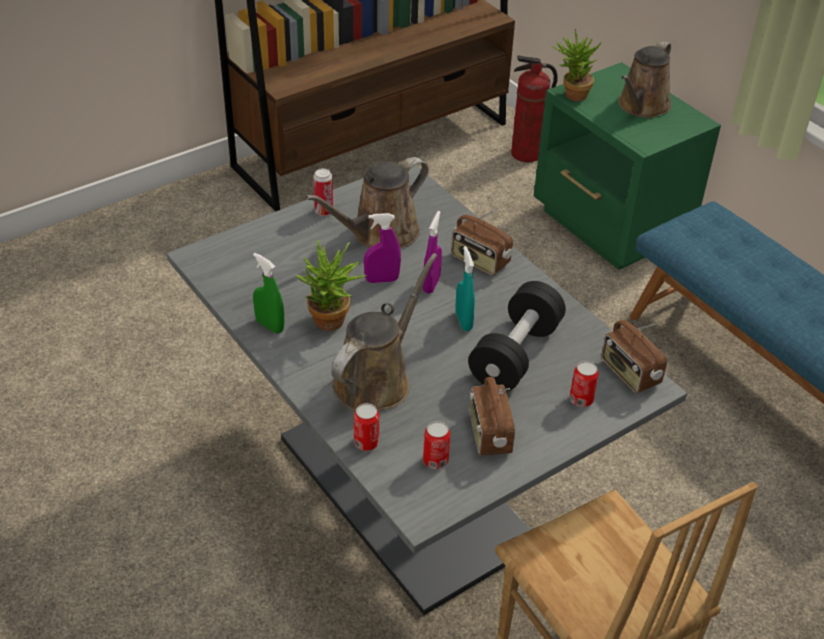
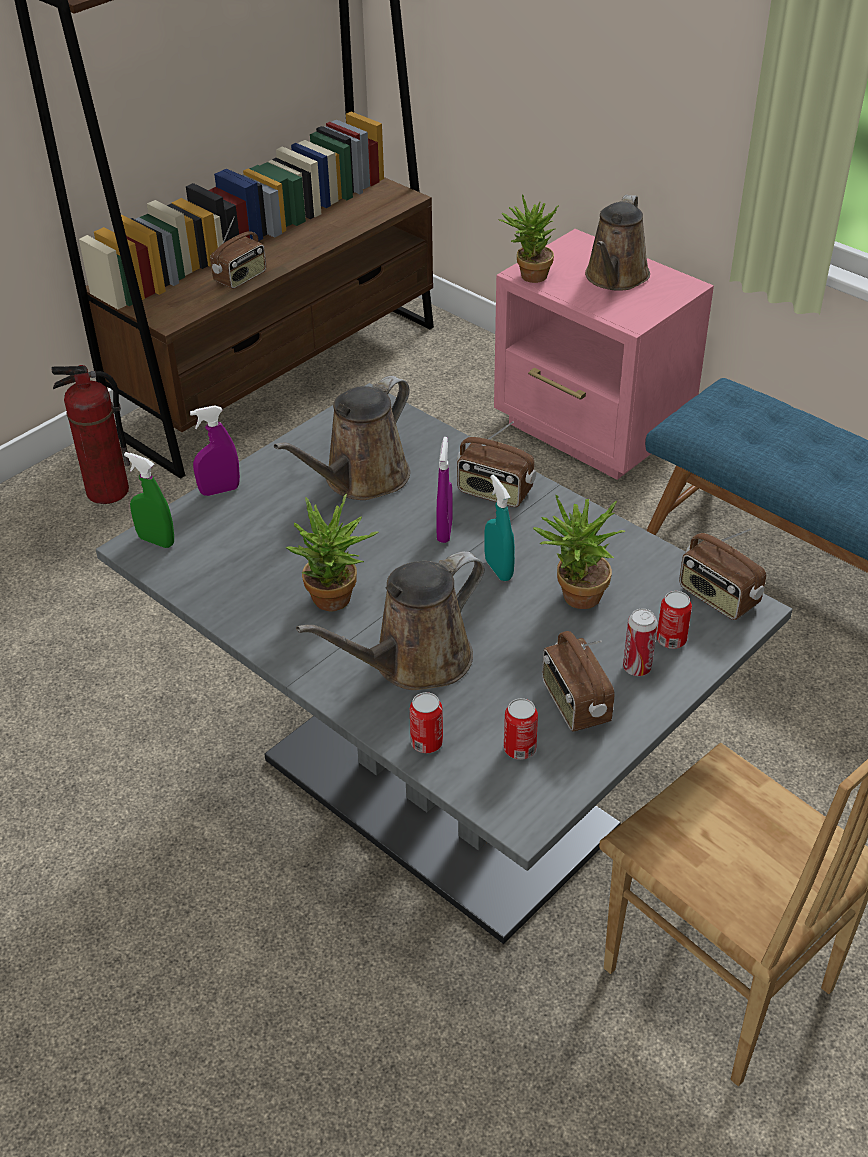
camera: 10 degrees left, 0 degrees up
green spray bottle [253,253,284,333] -> green spray bottle moved to [124,452,174,548]
can [313,168,333,216] -> can moved to [623,609,658,676]
brown watering can [331,253,438,411] -> brown watering can turned 150 degrees counterclockwise [296,551,485,690]
purple spray bottle [364,213,401,283] -> purple spray bottle moved to [190,405,240,496]
black dumbbell [468,281,566,391] -> potted plant [533,494,626,609]
fire extinguisher [511,56,558,162] -> fire extinguisher moved to [51,365,130,504]
green nightstand [534,62,721,270] -> pink nightstand [494,229,714,480]
none -> radio [210,216,266,289]

